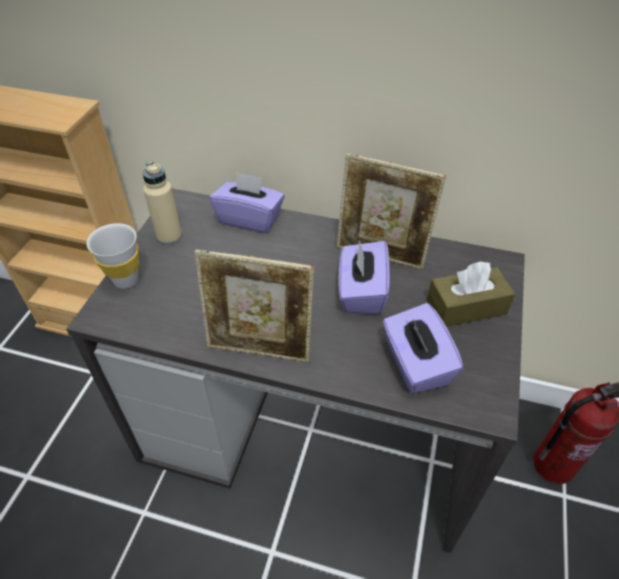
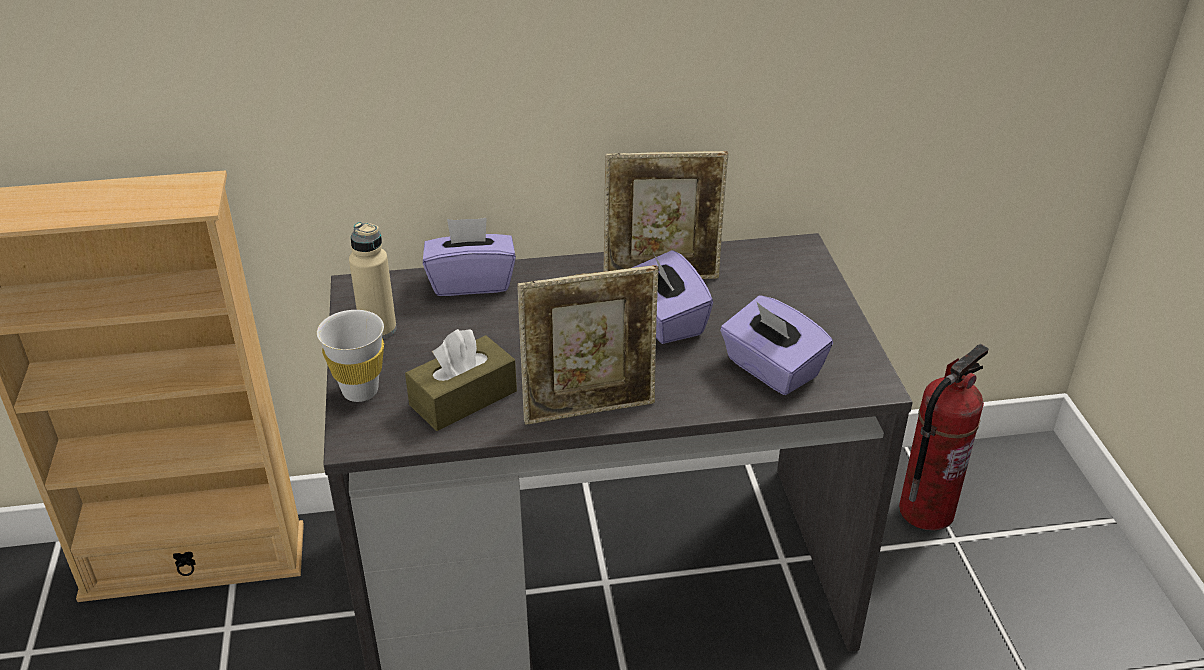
camera: 25 degrees left, 10 degrees down
brown tissue box [427,261,515,327] -> brown tissue box moved to [405,329,517,431]

